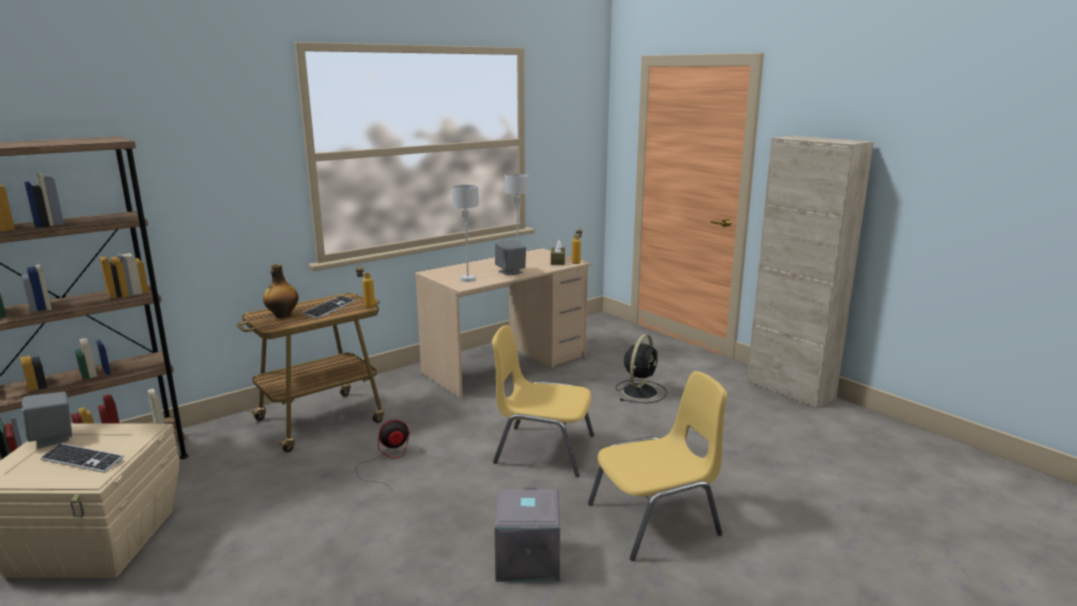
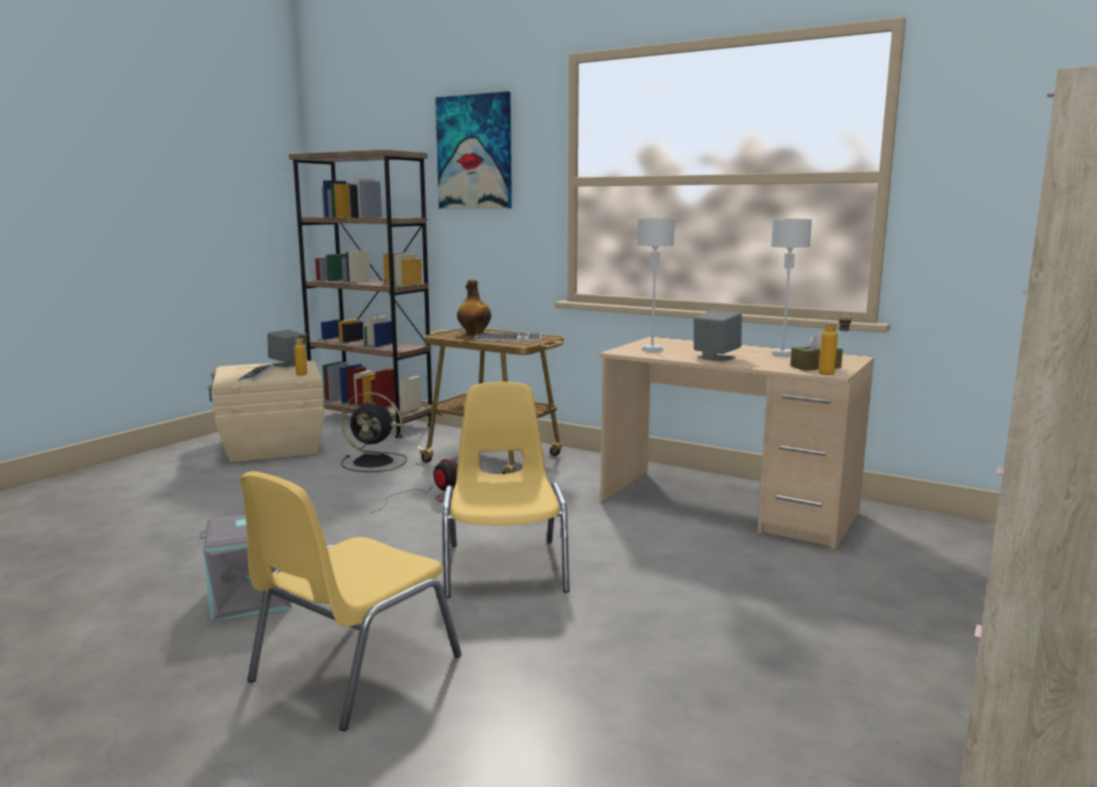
camera: 70 degrees right, 5 degrees down
bottle [356,264,375,308] -> bottle moved to [294,330,308,375]
yellow chair [588,371,727,561] -> yellow chair turned 75 degrees clockwise [239,471,462,731]
black fan [616,334,667,403] -> black fan moved to [340,392,407,472]
none -> picture [435,91,512,209]

